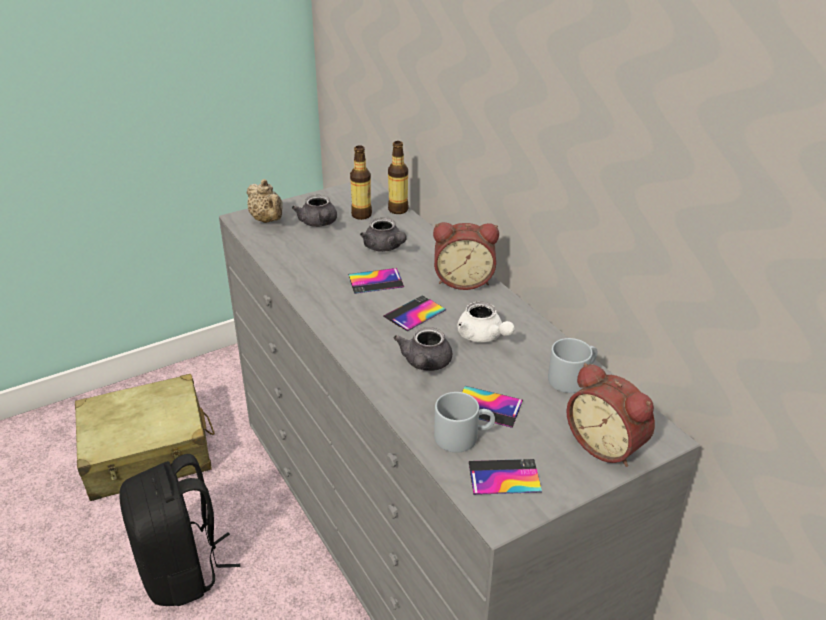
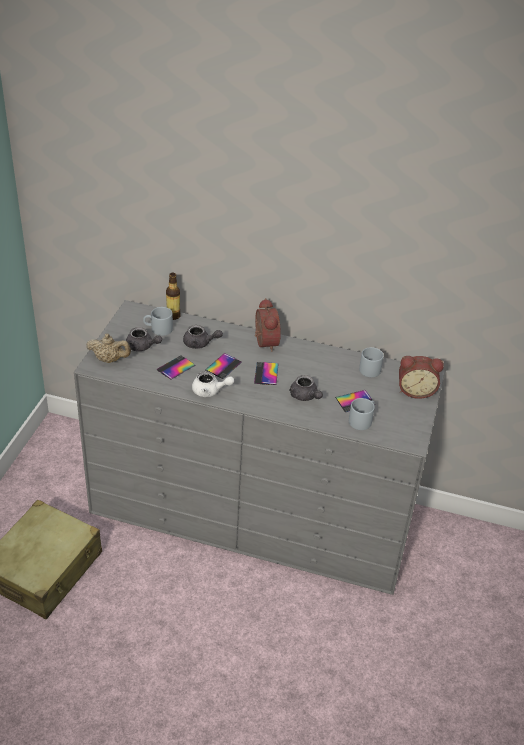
camera: 45 degrees left, 5 degrees up
black backpack [119,454,240,606] -> none
bottle [350,145,372,220] -> grey mug [143,307,173,336]
alarm clock [433,222,499,290] -> alarm clock turned 60 degrees counterclockwise [255,298,281,352]
white teapot [457,302,515,343] -> white teapot moved to [192,371,234,397]
phone [469,459,542,495] -> phone moved to [156,355,196,380]

